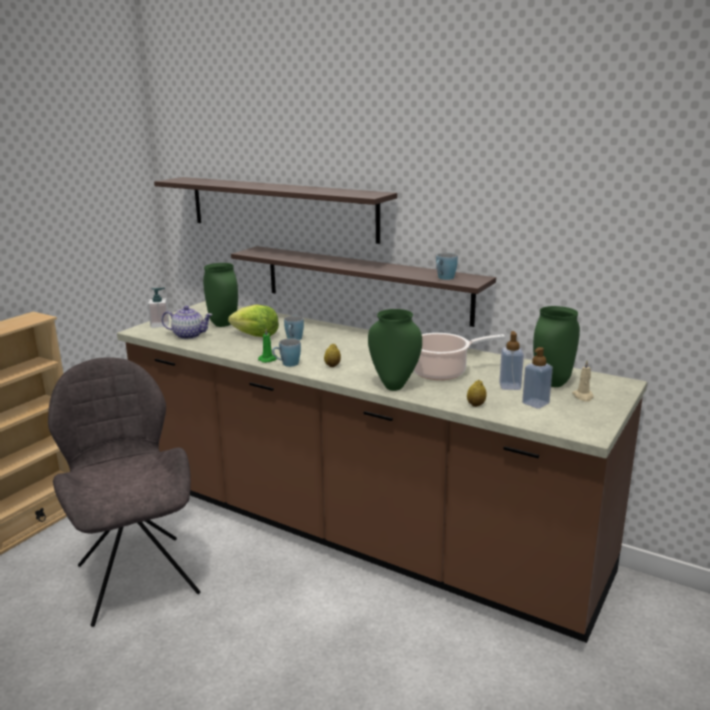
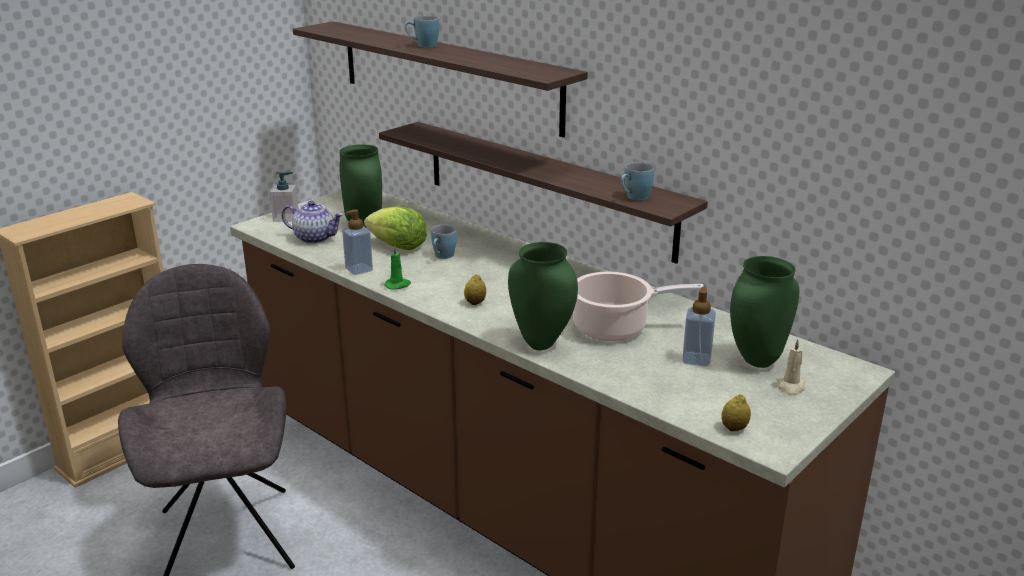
camera: 10 degrees right, 5 degrees up
blue mug [272,338,301,367] -> blue mug moved to [404,15,439,48]
lemon [467,380,487,407] -> lemon moved to [721,394,751,431]
soap dispenser [522,347,553,409] -> soap dispenser moved to [342,209,373,275]

